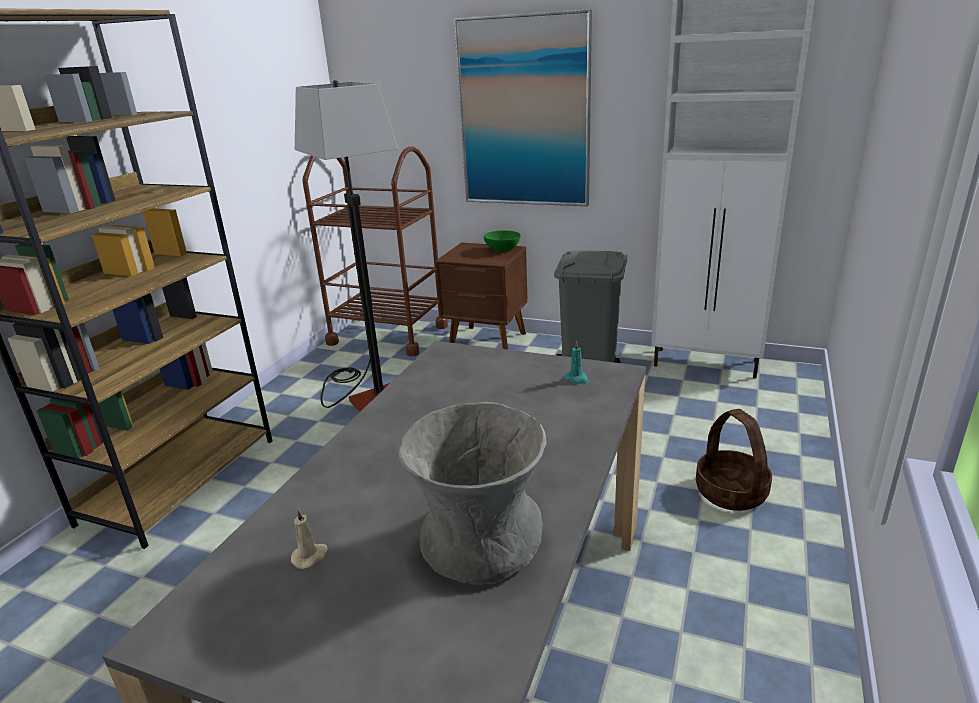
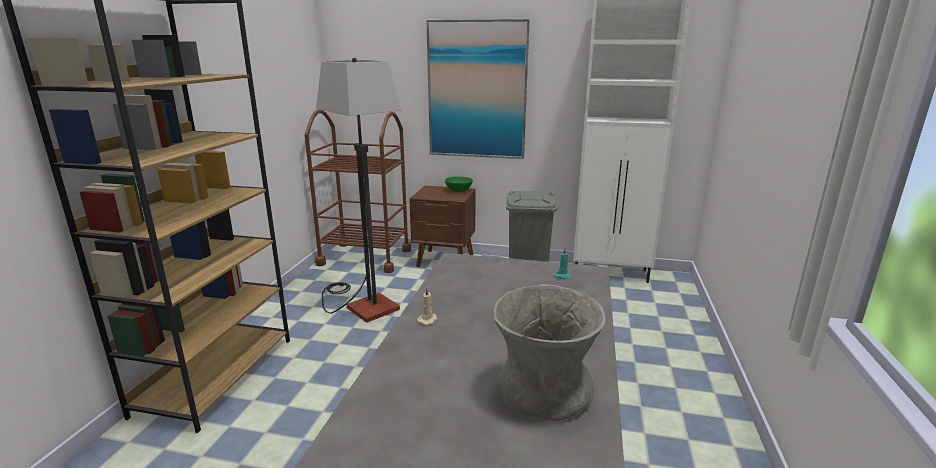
camera: 10 degrees left, 5 degrees down
beige candle [291,508,328,569] -> beige candle moved to [417,288,438,325]
basket [696,409,772,511] -> none

